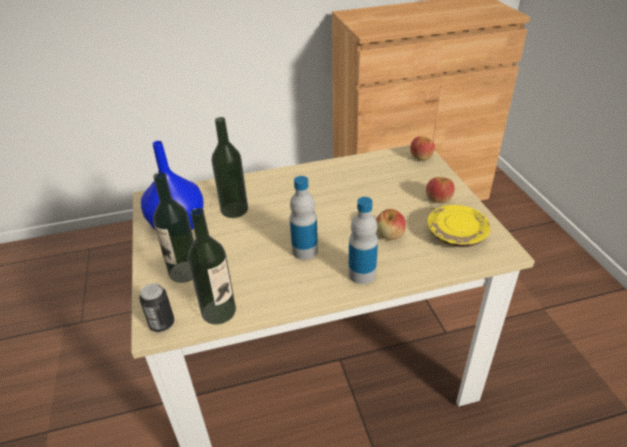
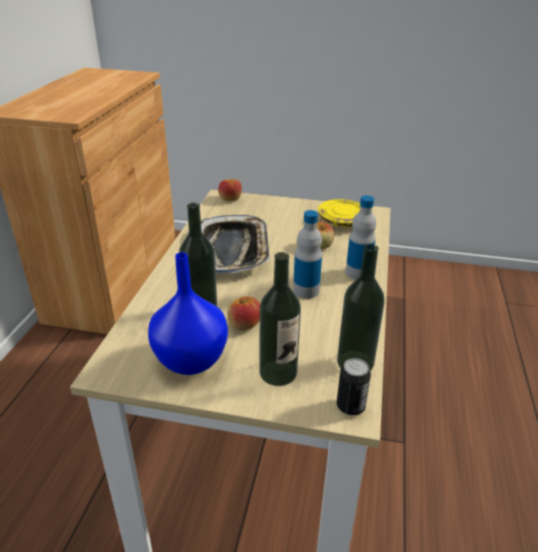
camera: 65 degrees left, 5 degrees down
apple [426,177,455,203] -> apple moved to [227,296,260,331]
none -> tray [201,215,270,274]

